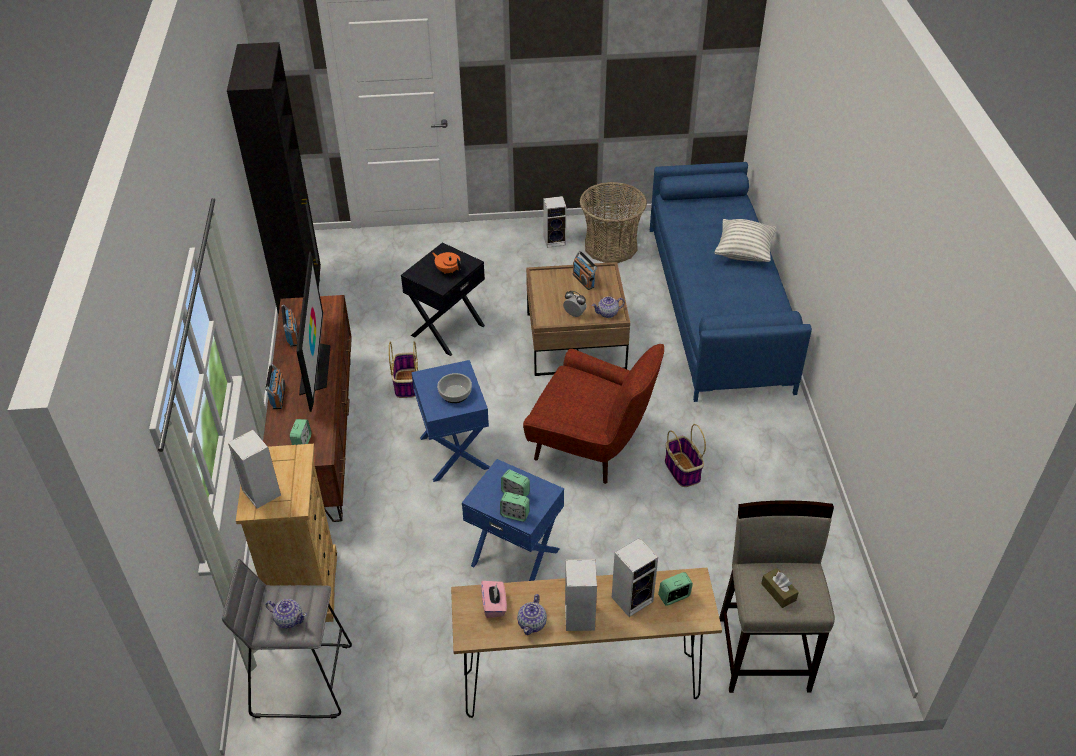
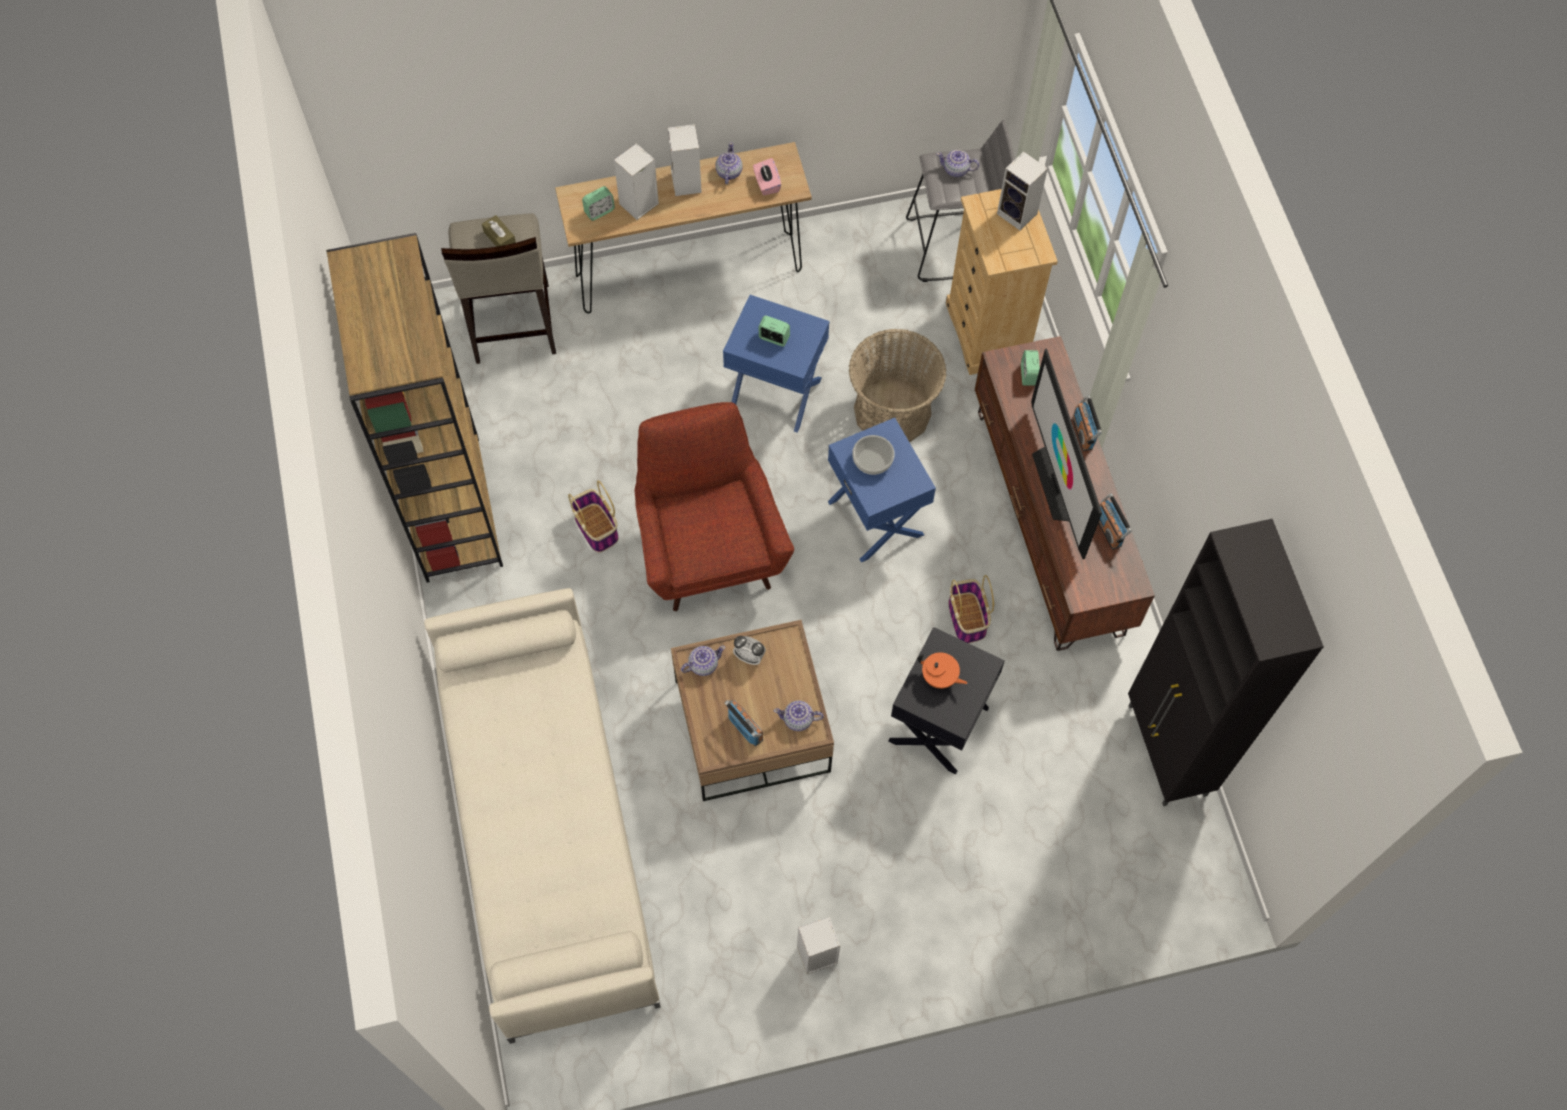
camera: 170 degrees right, 20 degrees up
alarm clock [500,492,530,522] -> none
red armchair [523,344,664,484] -> red armchair turned 60 degrees clockwise [635,402,794,611]
basket [580,182,647,263] -> basket moved to [849,329,946,442]
blue sofa [650,162,812,402] -> beige sofa [424,588,661,1044]
pillow [715,219,777,262] -> none
none -> brown bookcase [326,233,503,583]
none -> teapot [774,700,824,731]

